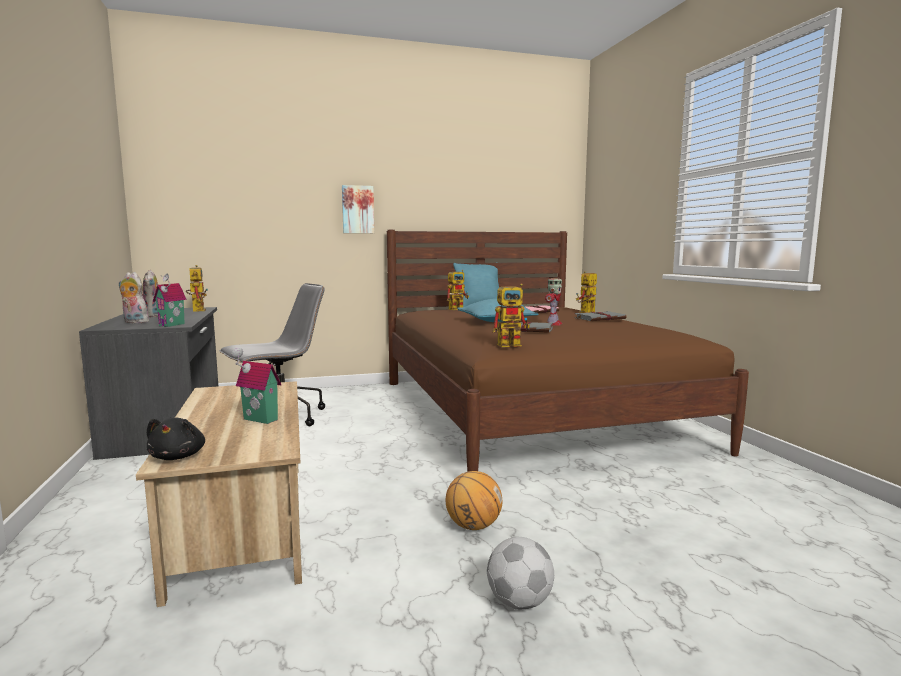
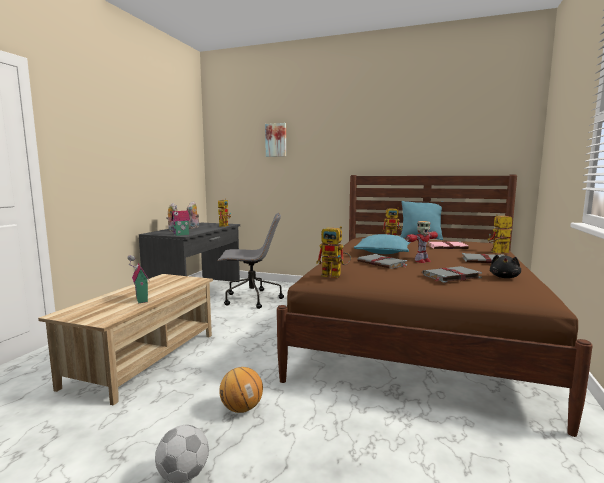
camera: 35 degrees right, 0 degrees up
black plush toy [147,417,205,460] -> black plush toy moved to [490,254,521,278]
picture [342,185,374,233] -> picture moved to [265,123,286,157]
none -> grey book [422,266,482,283]

